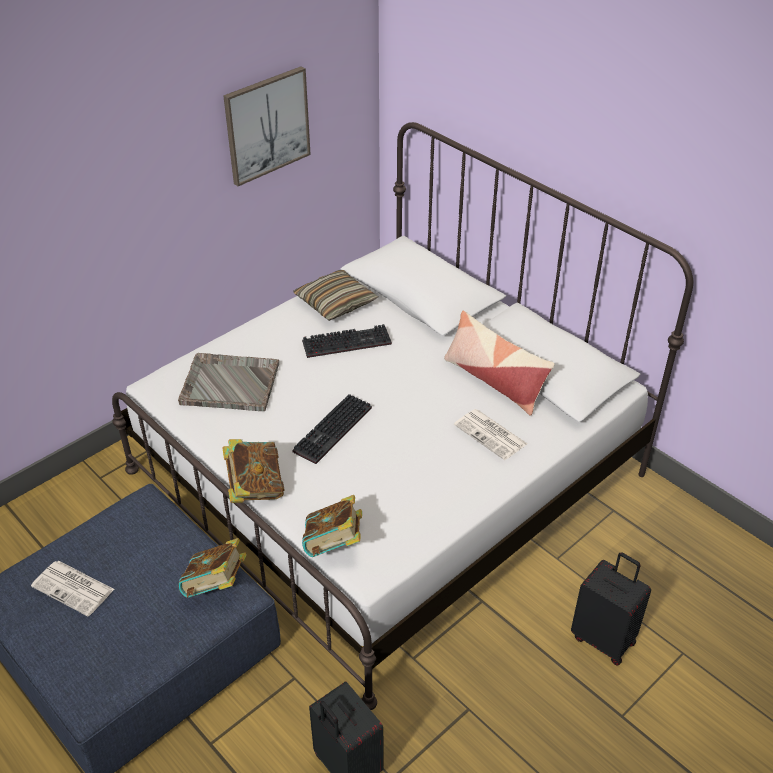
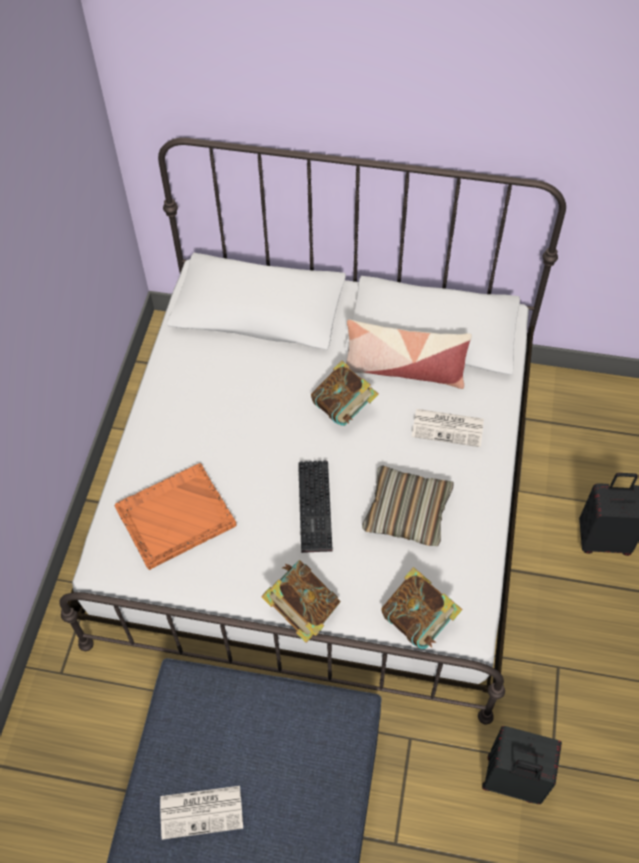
camera: 35 degrees left, 15 degrees up
grey tray [178,353,279,411] -> orange tray [115,463,237,570]
book [179,538,246,598] -> book moved to [311,360,379,426]
picture [223,66,311,186] -> none
pillow [293,270,378,321] -> pillow moved to [362,466,454,546]
keyboard [302,324,392,358] -> none

